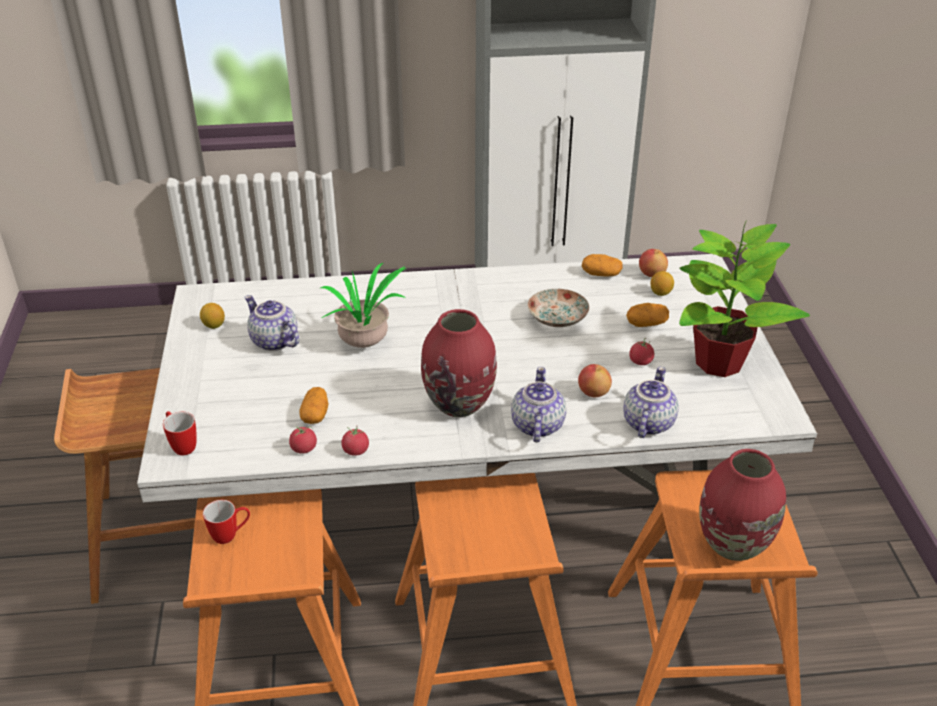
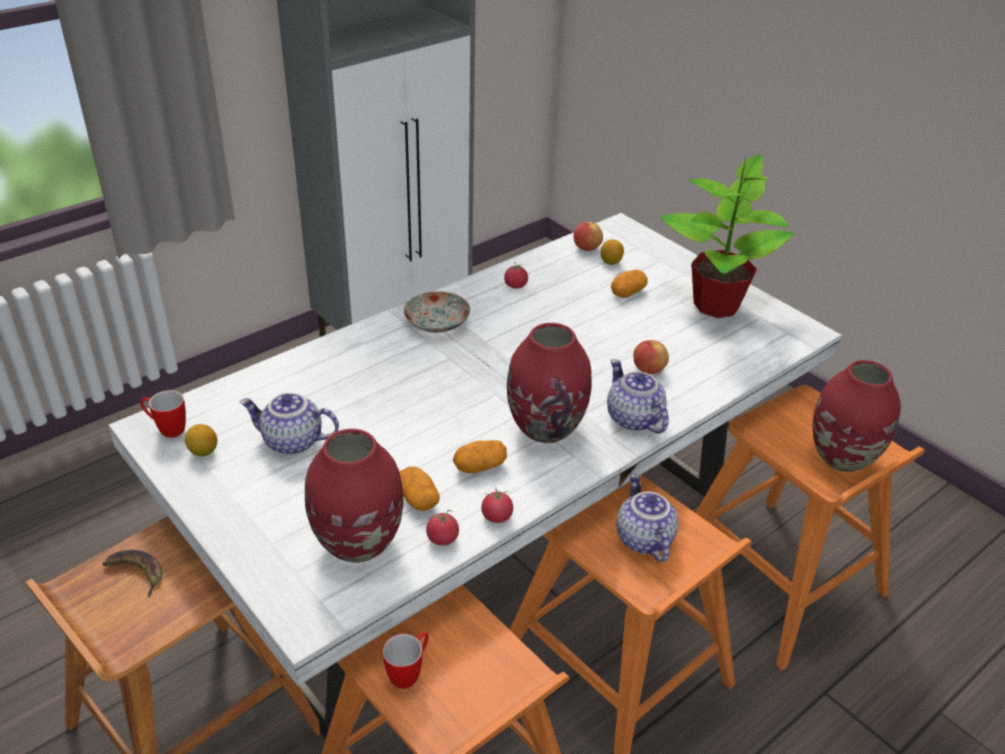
camera: 35 degrees left, 0 degrees up
mug [163,411,197,455] -> mug moved to [140,390,186,438]
potted plant [321,263,407,348] -> none
plate [528,289,590,327] -> plate moved to [404,291,470,333]
potato [581,254,622,276] -> potato moved to [453,440,507,473]
teapot [623,367,678,438] -> teapot moved to [616,473,678,562]
tomato [629,338,654,365] -> tomato moved to [504,262,528,289]
none -> banana [102,550,162,598]
none -> red vase [305,429,404,563]

